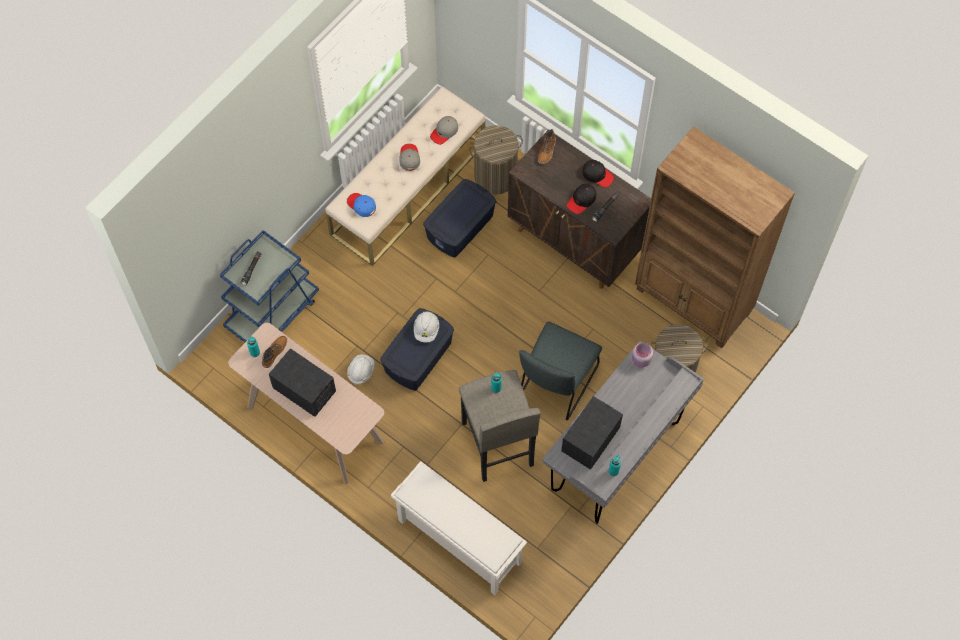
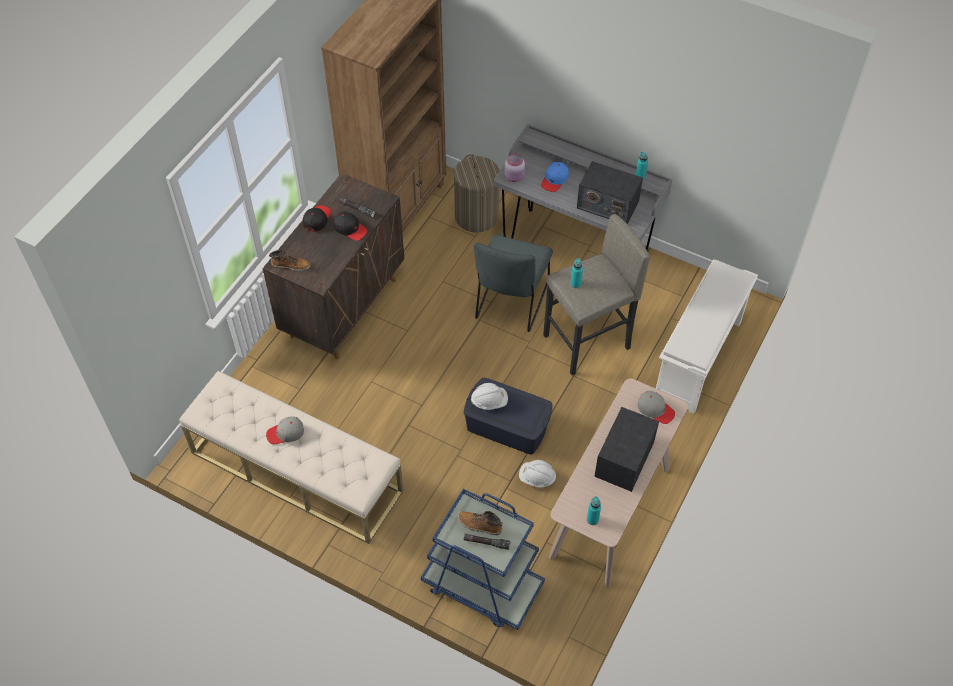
camera: 100 degrees left, 10 degrees down
boot [262,336,287,368] -> boot moved to [458,511,503,535]
blue cap [347,193,376,217] -> blue cap moved to [541,162,569,192]
blue storage box [423,179,496,258] -> none
grey cap [430,116,458,145] -> grey cap moved to [637,391,675,424]
laundry basket [469,125,523,195] -> none
grey chair [519,322,602,420] -> grey chair turned 90 degrees clockwise [474,235,553,332]

